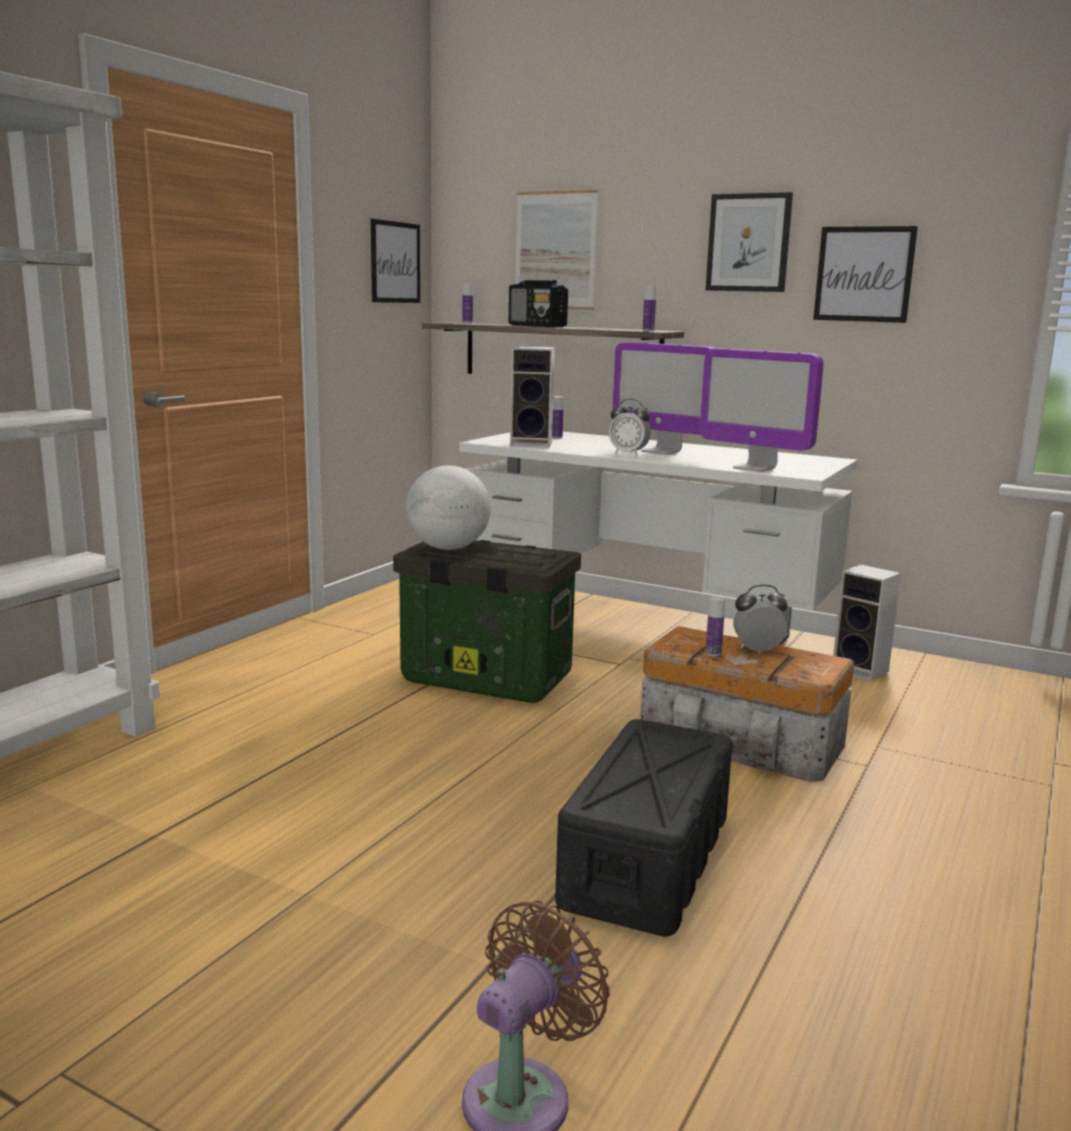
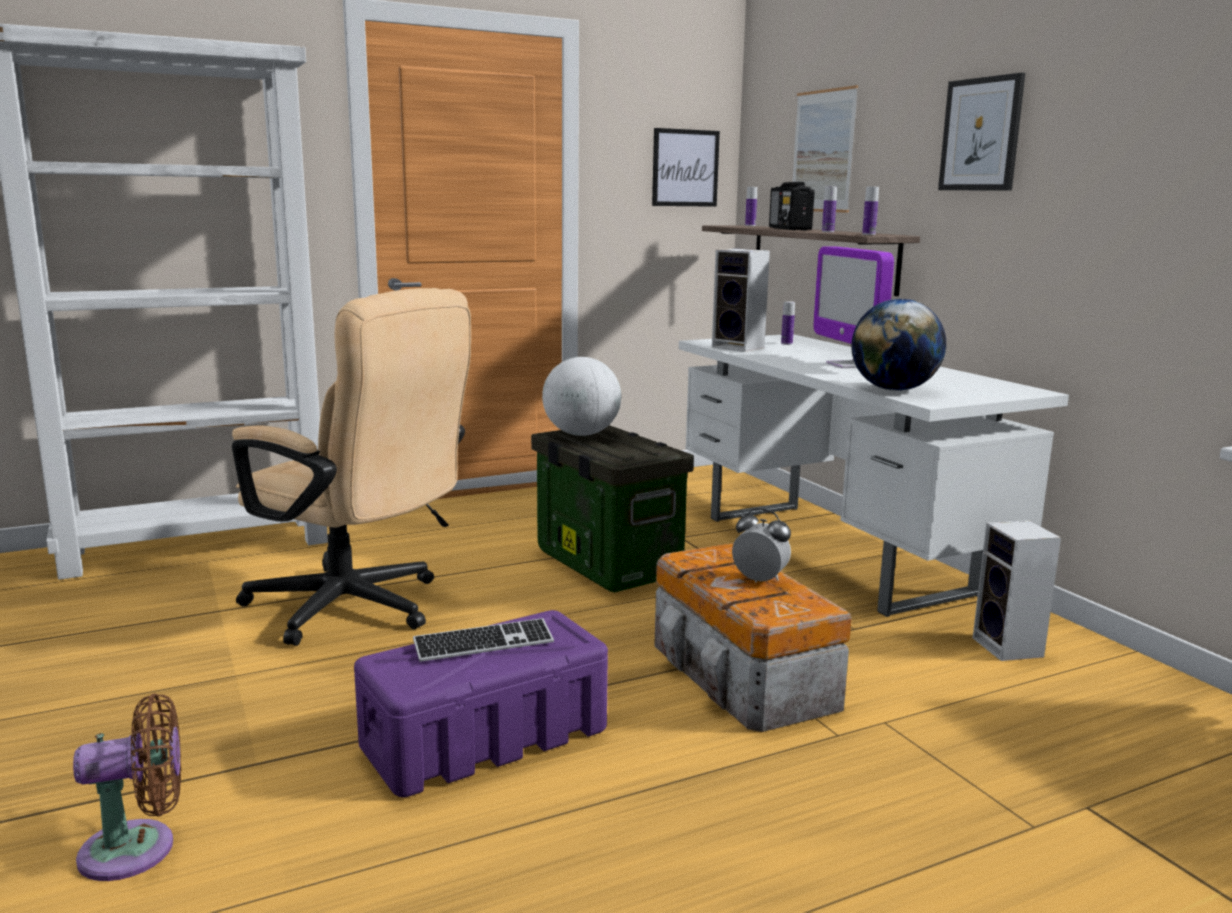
camera: 35 degrees right, 0 degrees up
black storage box [555,719,732,936] -> purple storage box [354,610,608,797]
alarm clock [609,399,651,456] -> none
monitor [700,349,824,472] -> globe [851,299,946,391]
bottle [705,597,725,656] -> bottle moved to [822,187,837,232]
picture [813,226,918,323] -> none
none -> beige office chair [232,288,471,646]
none -> keyboard [413,618,554,662]

